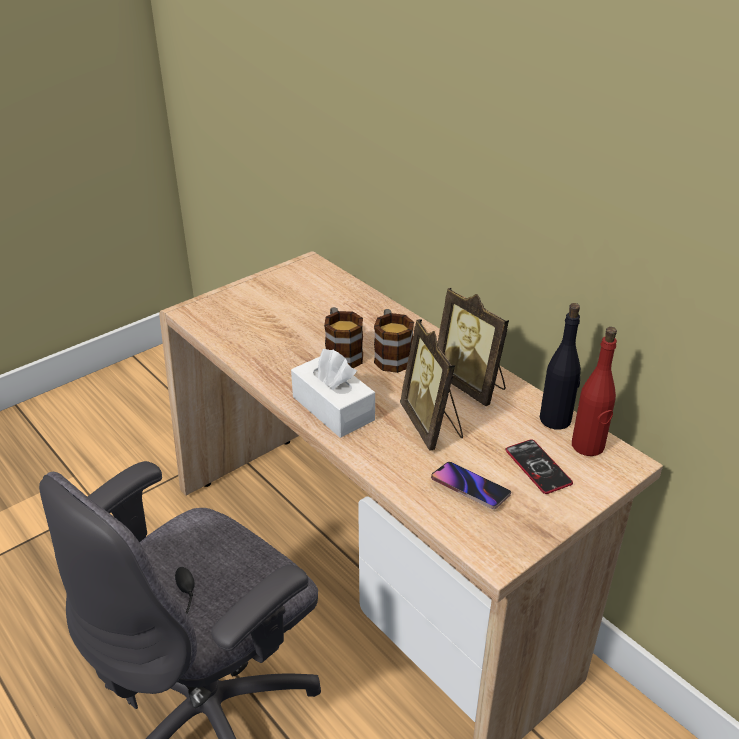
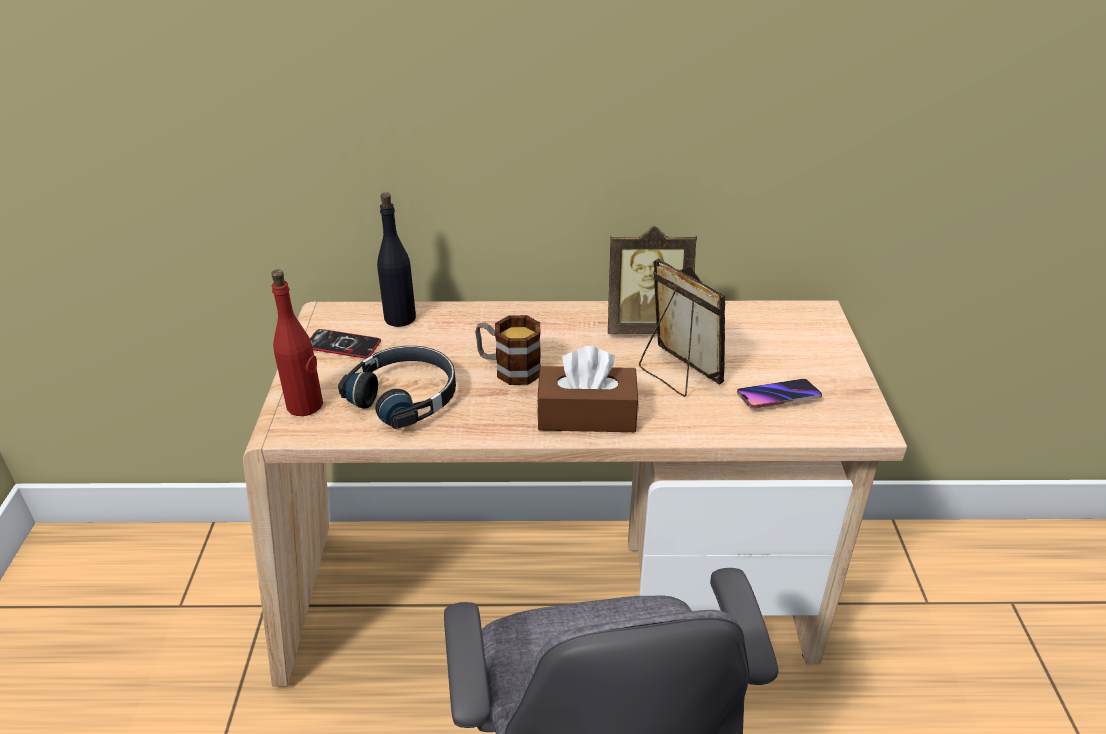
camera: 50 degrees left, 0 degrees up
white tissue box [291,349,375,438] -> brown tissue box [537,346,638,432]
mug [374,309,414,373] -> none
picture frame [400,319,463,451] -> picture frame turned 150 degrees counterclockwise [639,259,725,397]
phone [505,439,573,494] -> phone moved to [310,329,381,359]
black bottle [540,303,581,430] -> black bottle moved to [377,192,416,327]
red bottle [572,327,617,456] -> red bottle moved to [271,270,323,416]
none -> black headphones [338,346,456,429]

